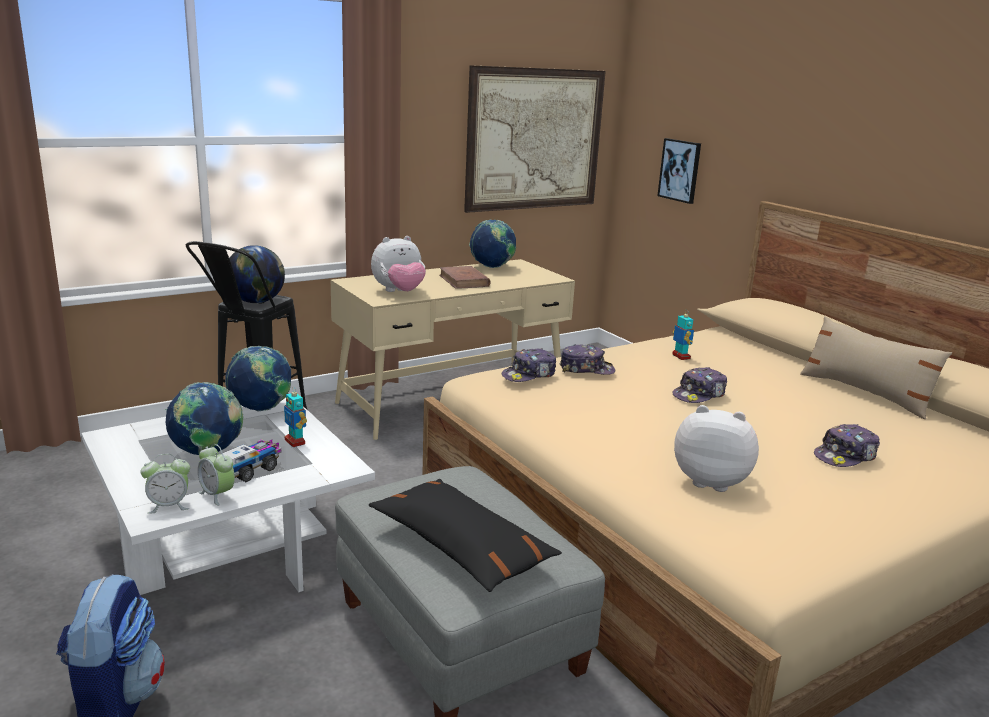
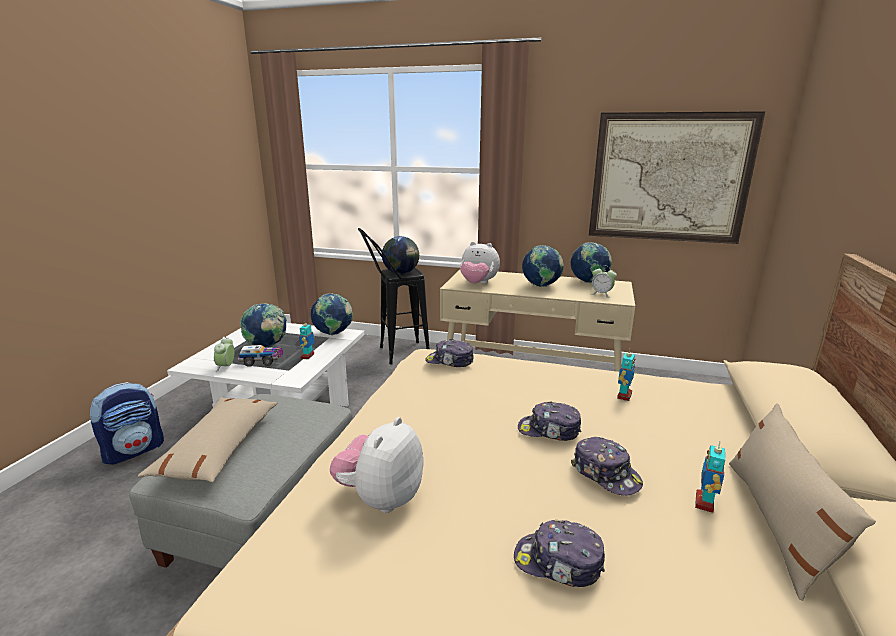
camera: 50 degrees right, 0 degrees up
alarm clock [140,454,190,514] -> alarm clock moved to [591,266,617,298]
black pillow [369,479,562,592] -> beige pillow [138,397,278,482]
brown book [439,266,491,289] -> globe [522,245,564,287]
cap [560,344,615,375] -> cap moved to [571,437,643,496]
picture [657,138,701,204] -> none
plush toy [674,405,759,492] -> plush toy turned 135 degrees counterclockwise [330,417,424,513]
none -> toy robot [695,441,725,513]

